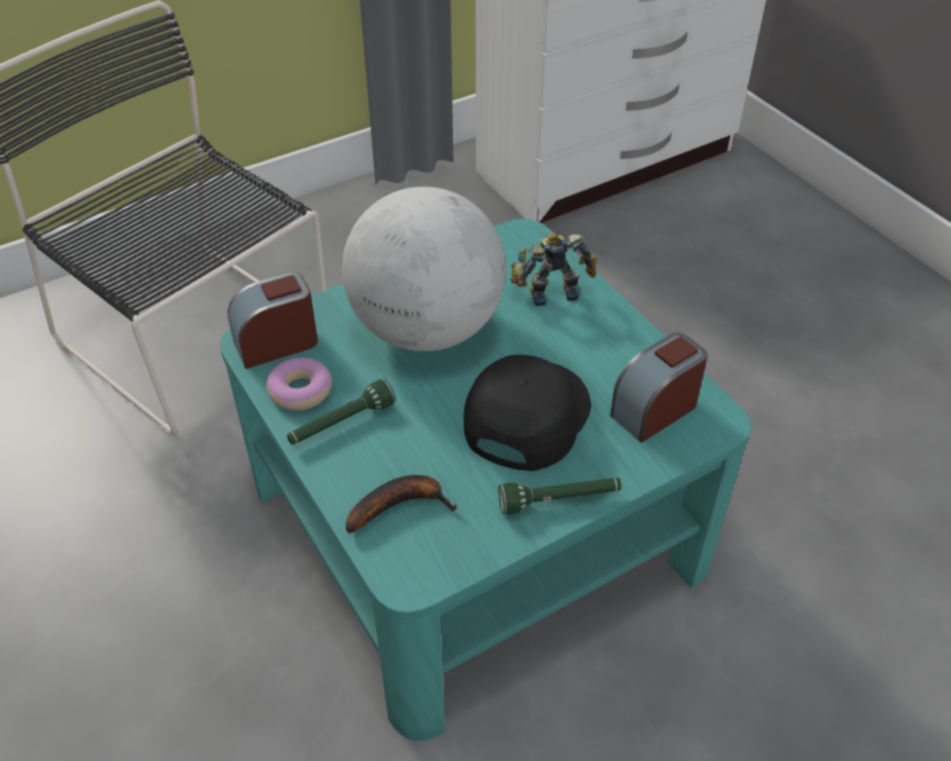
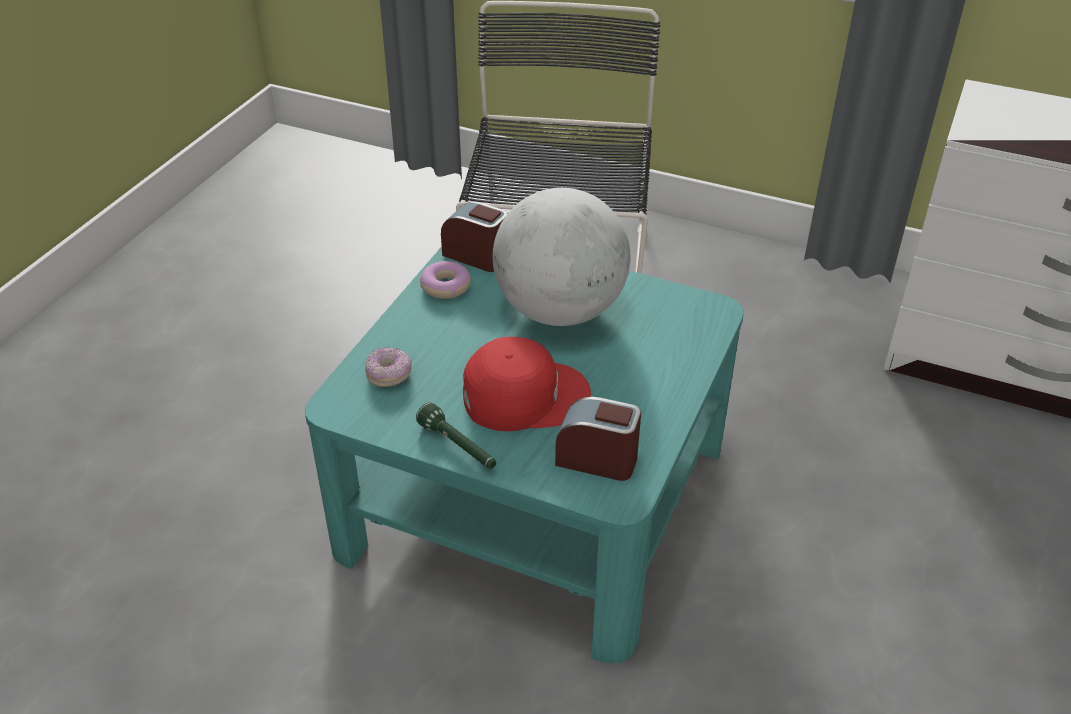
camera: 55 degrees right, 5 degrees down
green flashlight [287,379,395,445] -> none
banana [346,475,457,534] -> donut [365,347,412,387]
black cap [464,355,591,471] -> red cap [463,337,591,431]
toy robot [511,232,597,306] -> none

